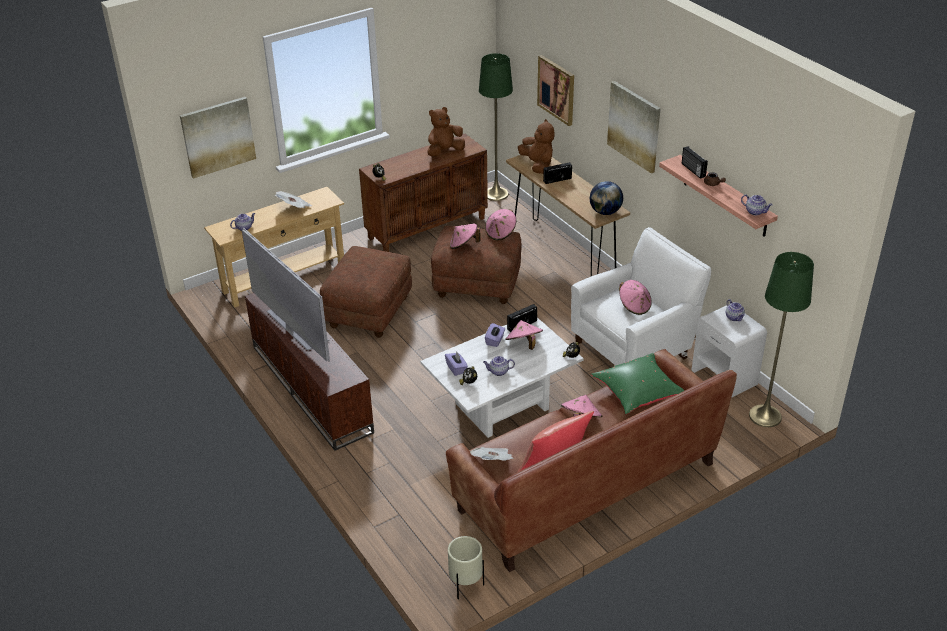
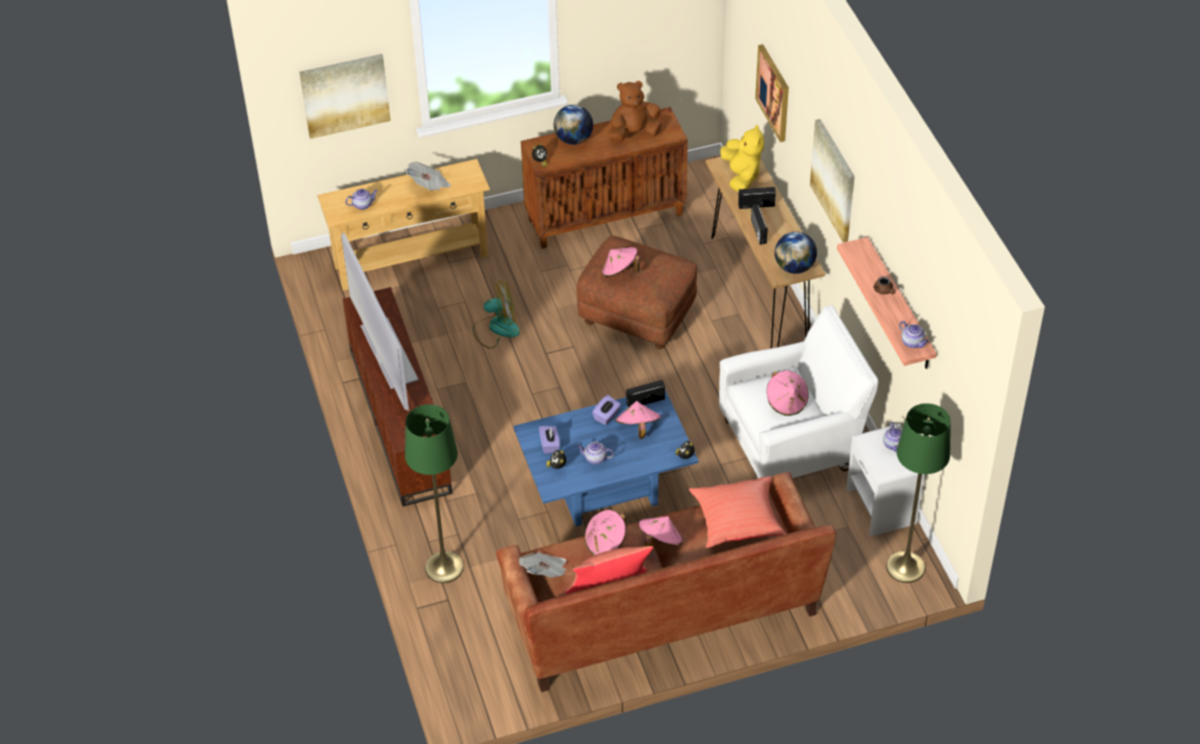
camera: 15 degrees right, 10 degrees up
brown ottoman [320,246,412,338] -> fan [473,281,520,349]
white coffee table [420,318,583,438] -> blue coffee table [513,390,699,527]
beige planter [448,536,484,599] -> none
green floor lamp [479,53,513,201] -> green floor lamp moved to [405,404,464,583]
pink hat [485,209,516,240] -> pink hat moved to [585,510,626,555]
brown plush toy [518,119,555,174] -> yellow plush toy [720,124,764,192]
green pillow [591,353,685,414] -> red pillow [689,476,786,548]
radio [682,146,708,179] -> radio moved to [751,204,768,245]
none -> globe [554,105,593,145]

